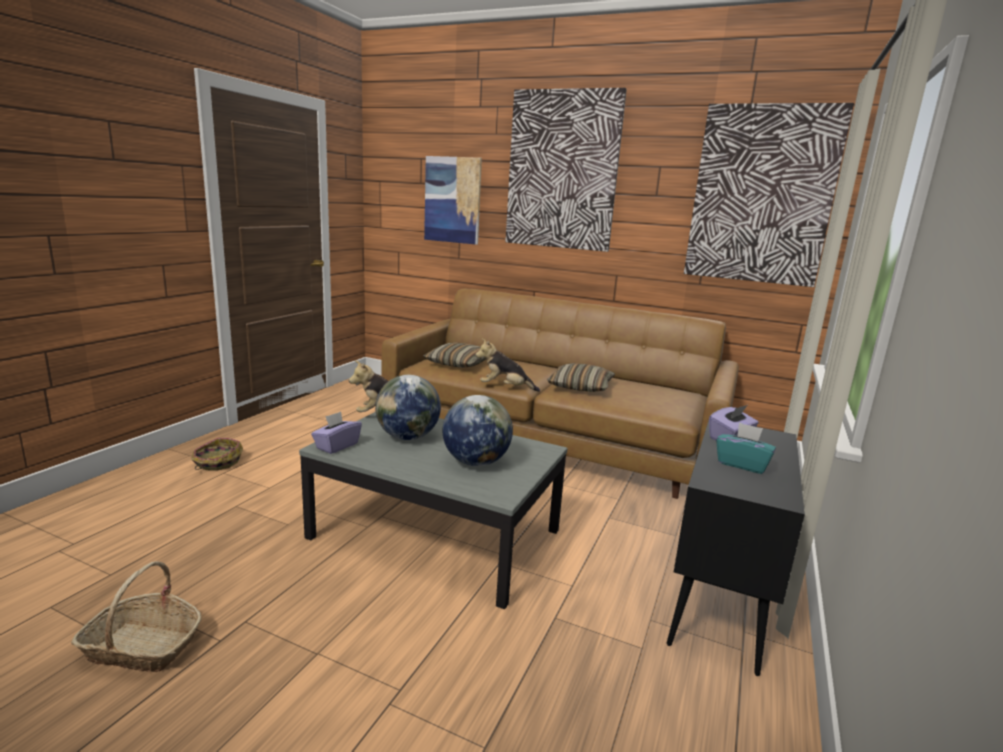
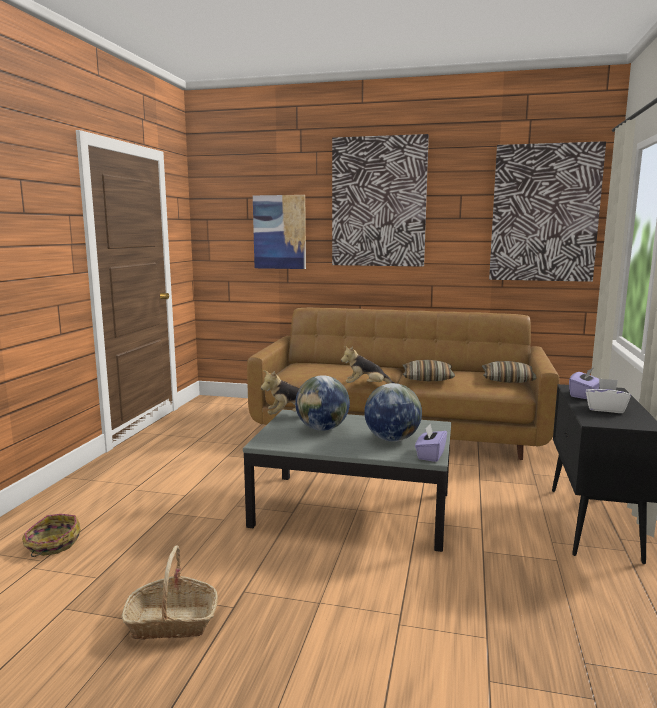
camera: 10 degrees left, 5 degrees down
basket [191,438,243,471] -> basket moved to [22,514,81,557]
purple tissue box [311,411,362,454] -> purple tissue box moved to [415,424,447,462]
pillow [424,343,486,368] -> pillow moved to [482,361,536,383]
turquoise tissue box [716,422,776,474] -> white tissue box [585,378,631,413]

